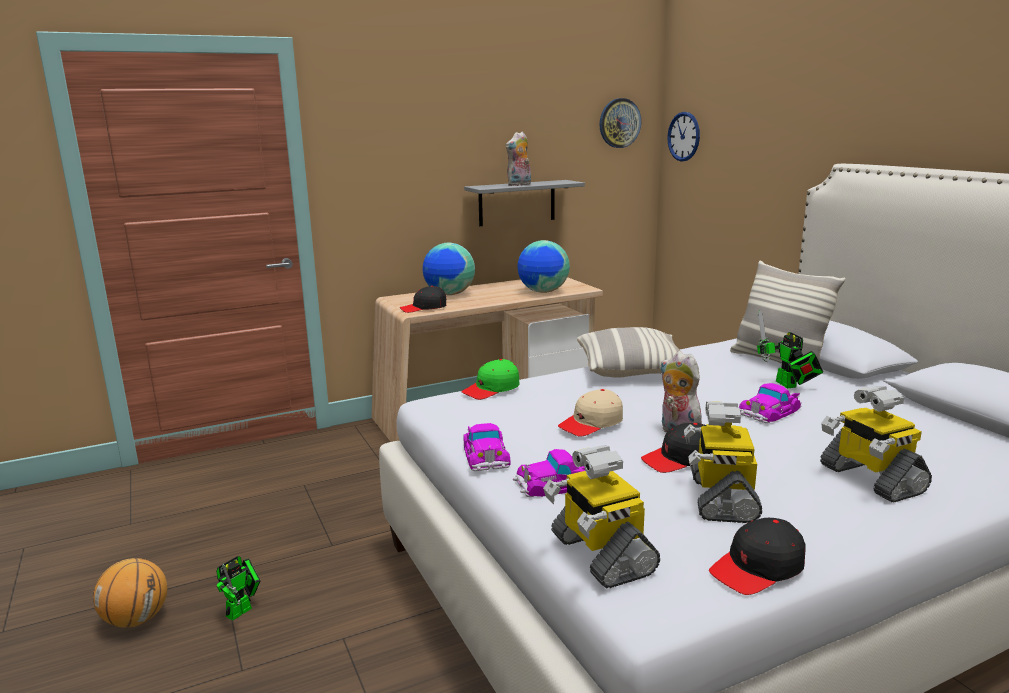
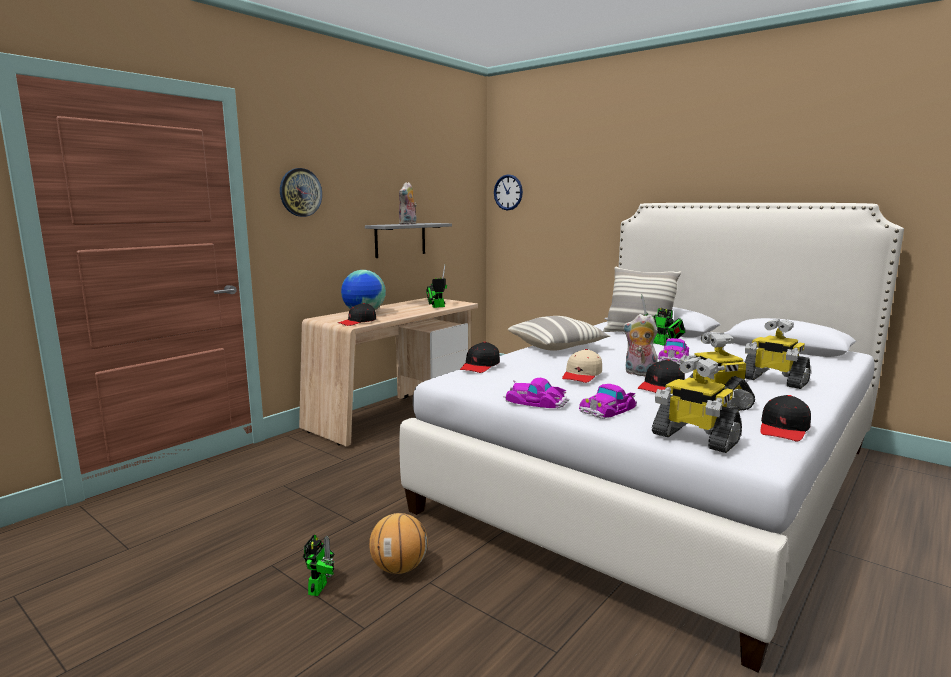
camera: 25 degrees left, 5 degrees down
basketball [93,558,167,628] -> basketball moved to [369,513,428,574]
green cap [461,359,520,400] -> black cap [460,342,500,373]
toy car [463,423,511,471] -> toy car turned 150 degrees clockwise [504,378,569,408]
globe [517,240,570,293] -> toy robot [426,265,447,308]
wall clock [599,98,641,148] -> wall clock moved to [280,168,322,217]

